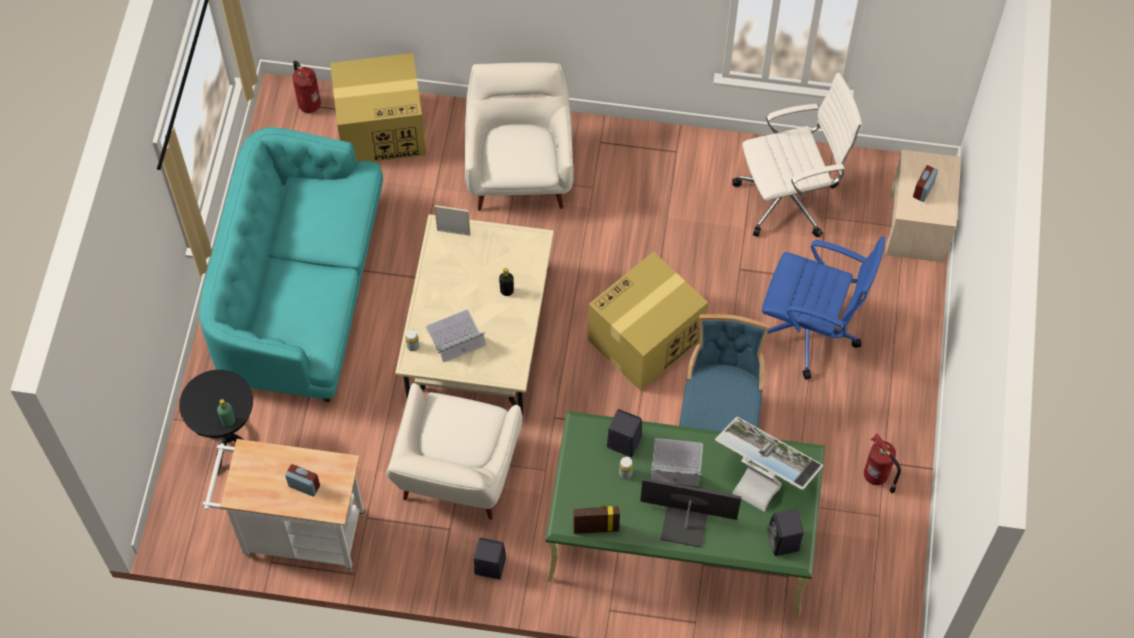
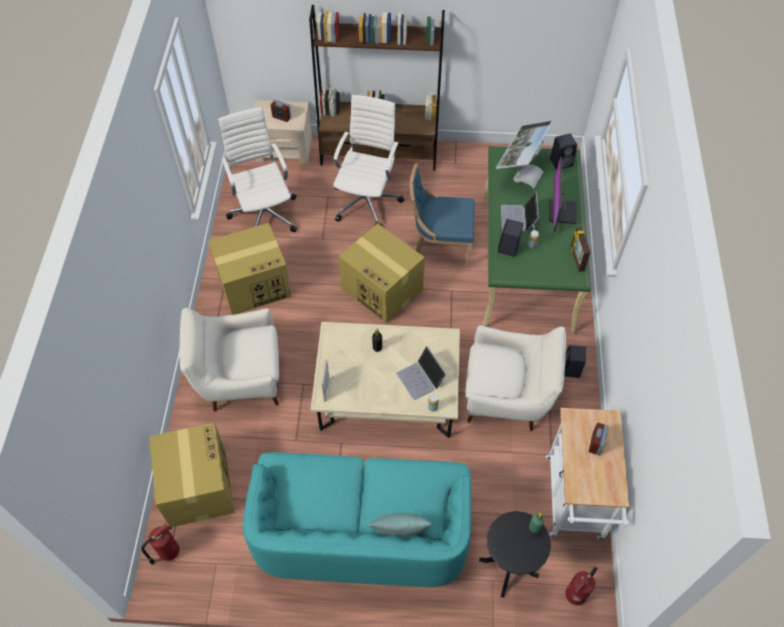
camera: 95 degrees left, 5 degrees down
blue office chair [762,236,885,380] -> white office chair [333,95,404,225]
fire extinguisher [864,434,901,493] -> fire extinguisher moved to [565,567,597,605]
none -> cardboard box [208,223,292,315]
none -> brown bookcase [309,5,445,171]
none -> turquoise pillow [368,513,432,537]

